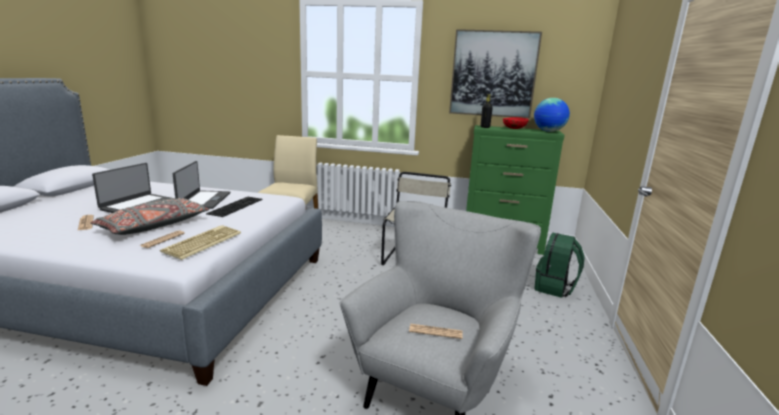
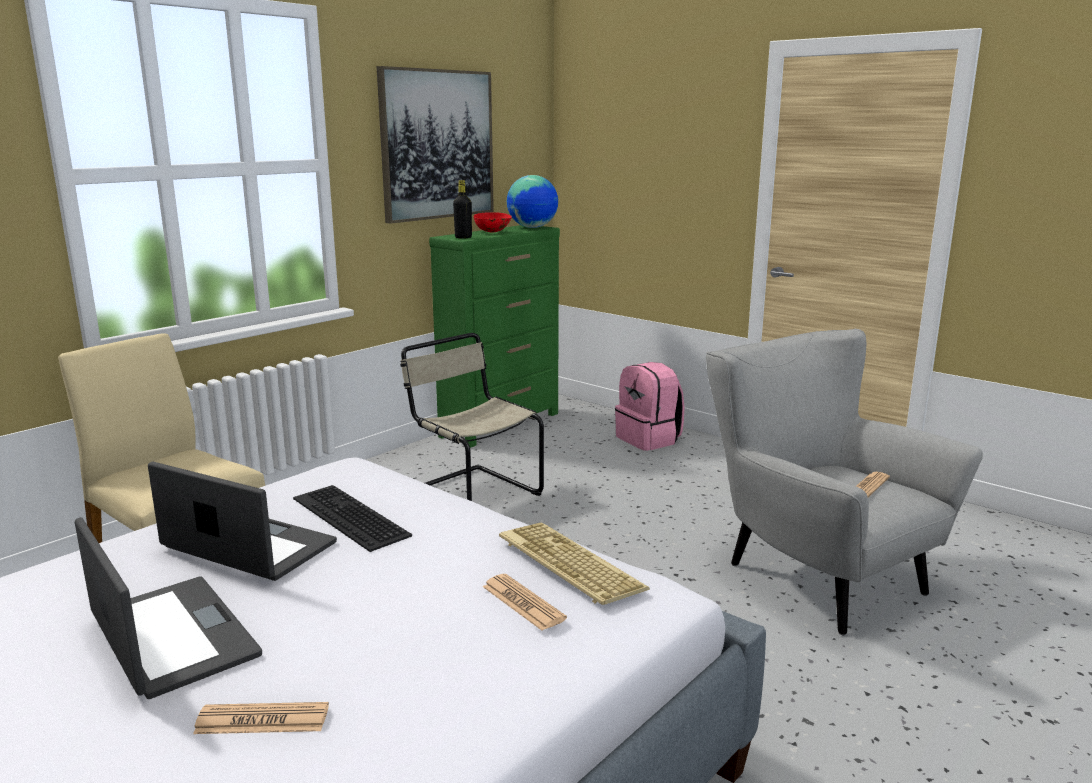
camera: 60 degrees left, 0 degrees up
grey pillow [90,198,209,235] -> none
green backpack [534,233,585,298] -> pink backpack [615,362,685,451]

